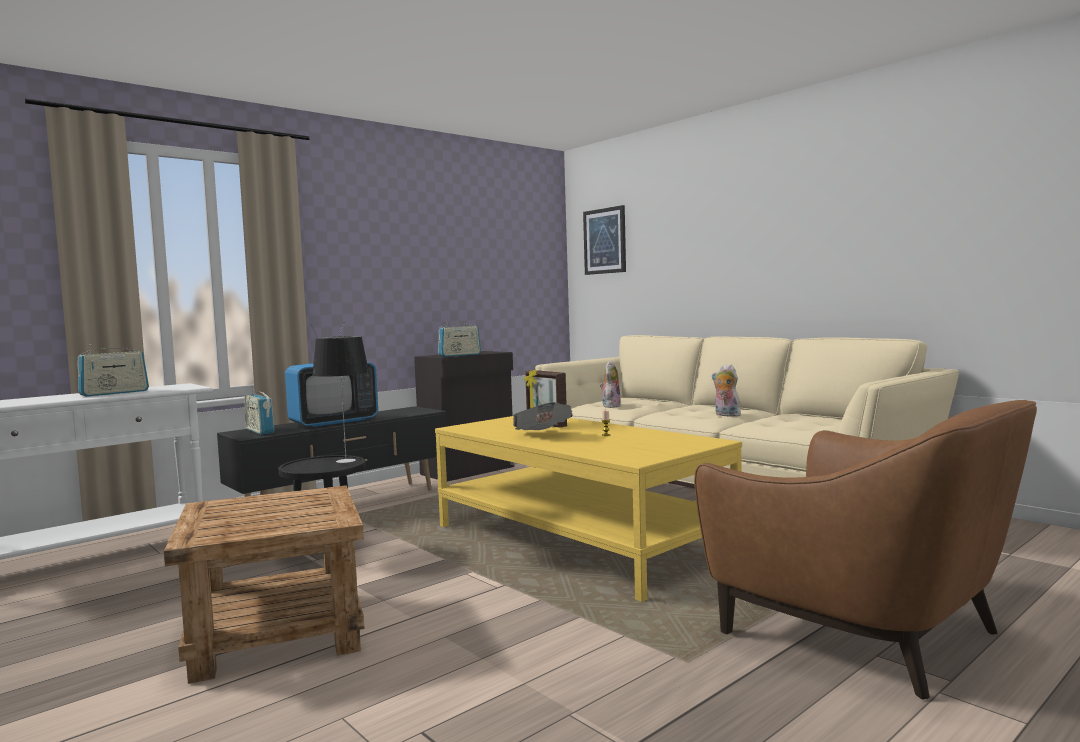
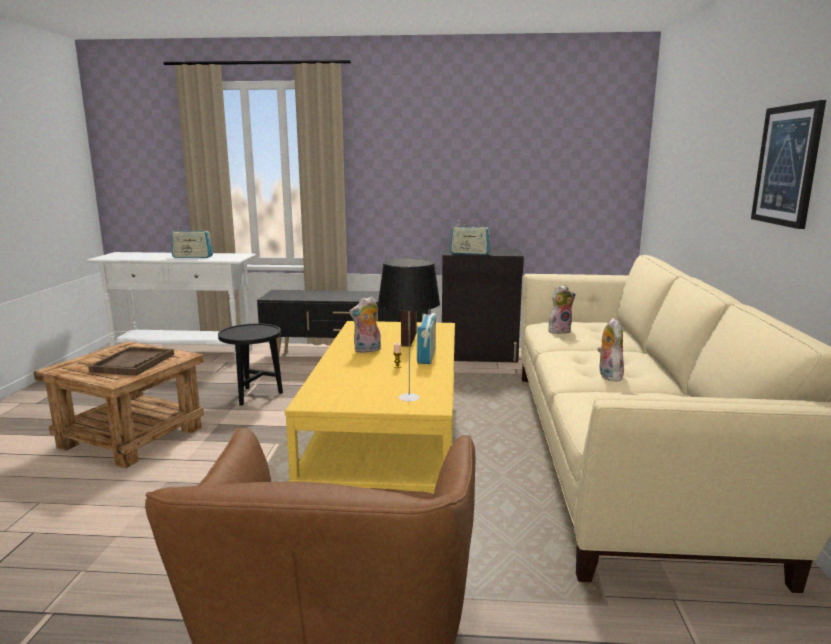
camera: 45 degrees right, 10 degrees up
radio [244,387,274,435] -> radio moved to [417,311,436,364]
television [285,322,378,428] -> none
table lamp [312,336,369,463] -> table lamp moved to [378,258,440,402]
newspaper [513,402,573,430] -> plush toy [349,296,381,353]
picture [583,205,626,275] -> picture moved to [751,100,826,229]
none -> brown tray [88,346,174,376]

